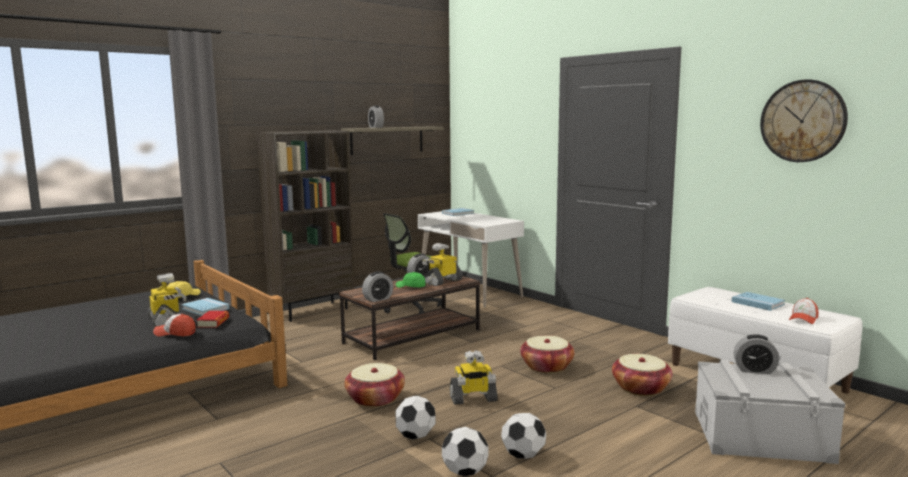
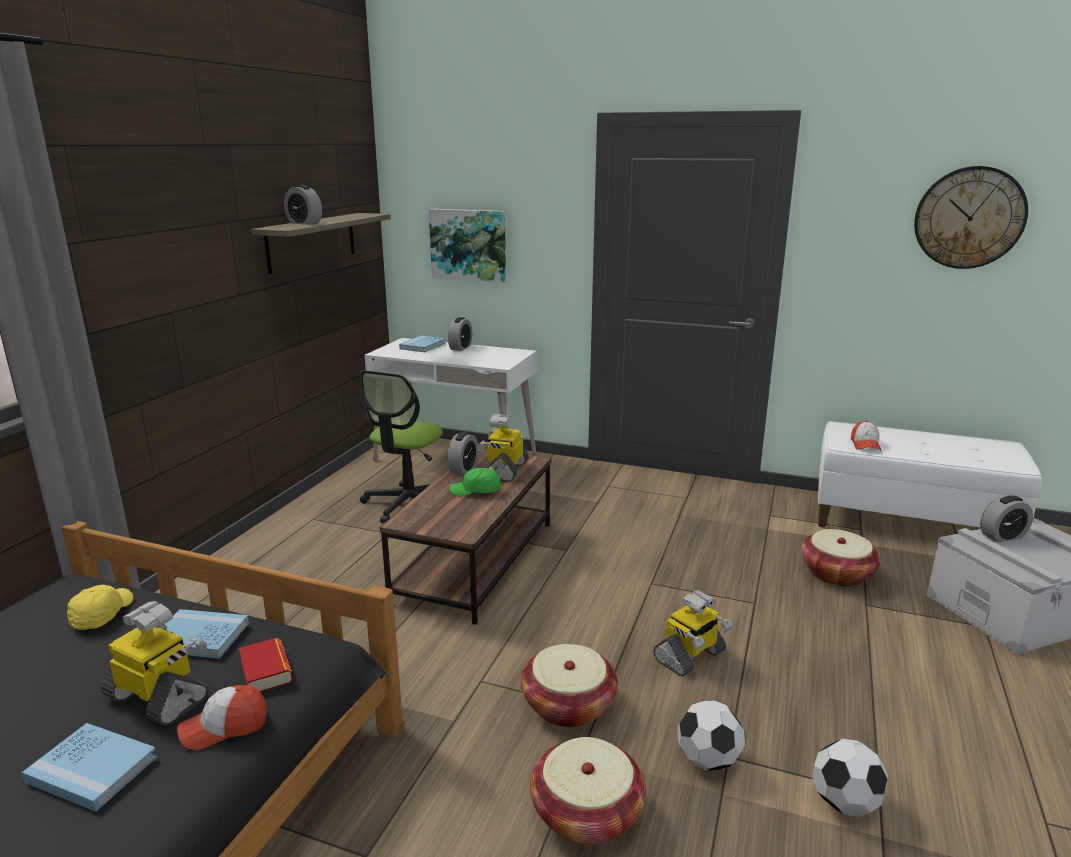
camera: 30 degrees left, 10 degrees up
brown bookcase [257,130,354,322] -> none
alarm clock [362,271,393,302] -> alarm clock moved to [448,317,472,351]
football [501,413,546,459] -> none
basket [520,336,574,373] -> basket moved to [530,737,646,846]
blue book [731,292,785,311] -> blue book moved to [22,723,157,811]
cap [789,298,819,324] -> cap moved to [851,421,882,451]
none -> picture [429,209,506,283]

